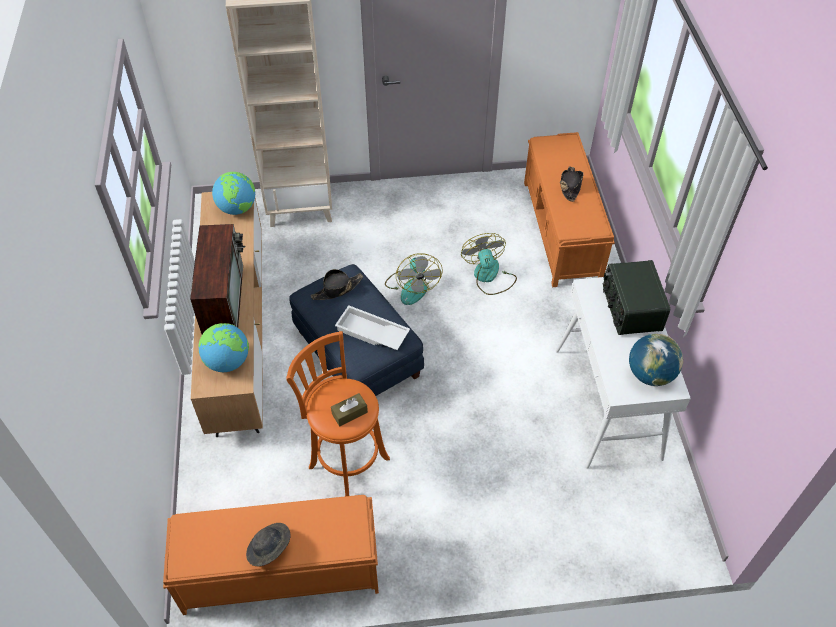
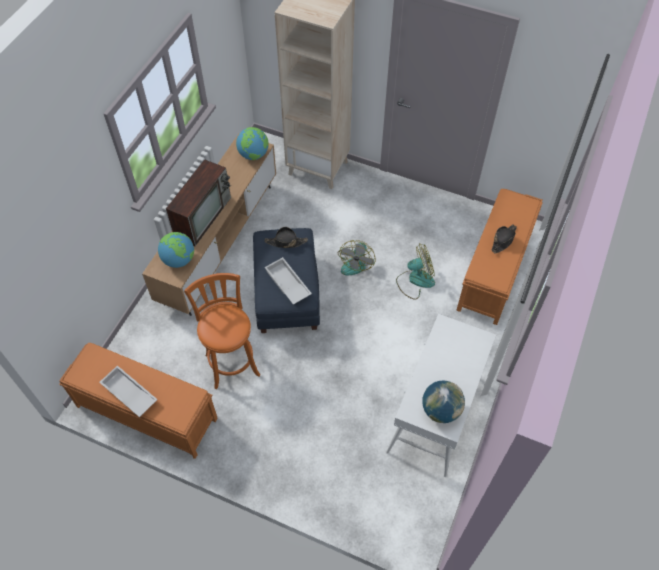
camera: 30 degrees right, 5 degrees up
grey hat [246,523,291,566] -> white tray [99,366,158,417]
brown tissue box [331,393,368,426] -> none
fan [461,233,517,295] -> fan turned 60 degrees clockwise [396,244,435,300]
radio [602,260,670,335] -> none

